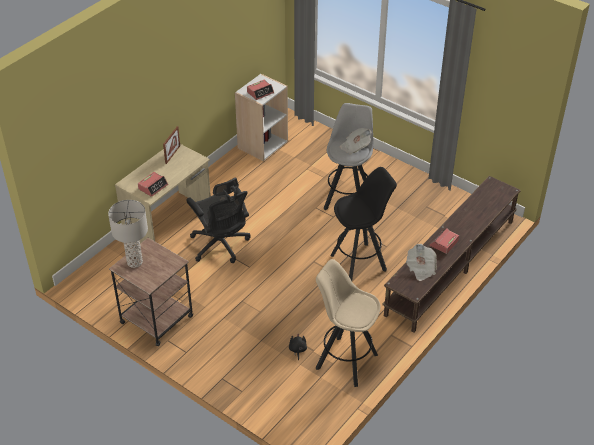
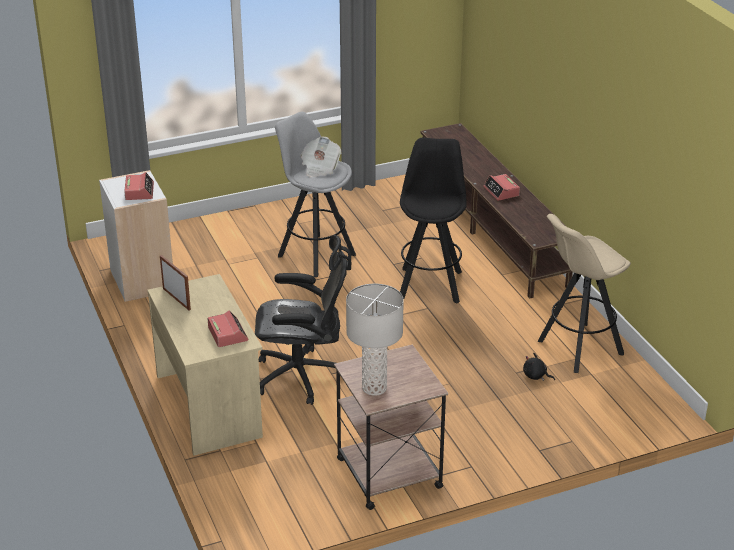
camera: 60 degrees left, 10 degrees down
newspaper [406,244,437,281] -> none

